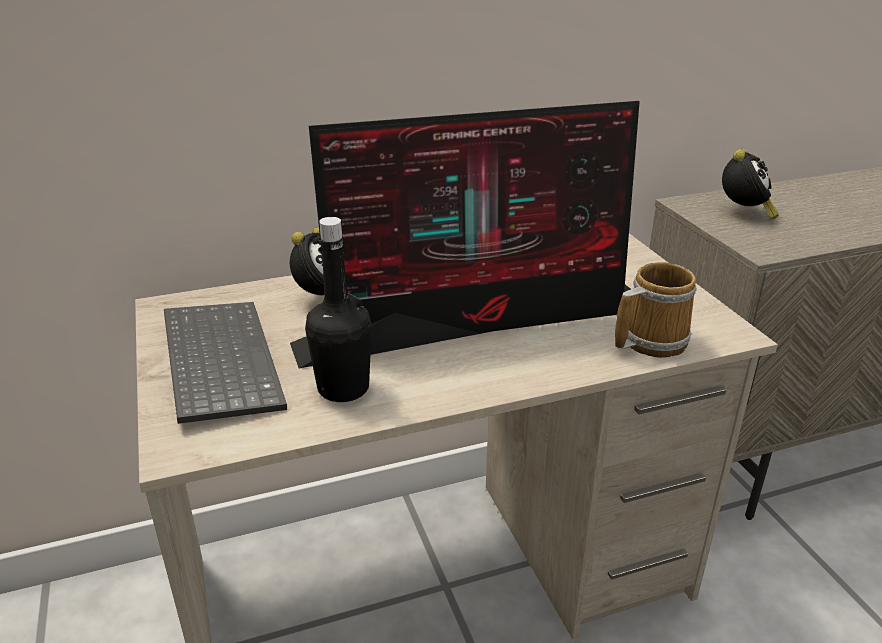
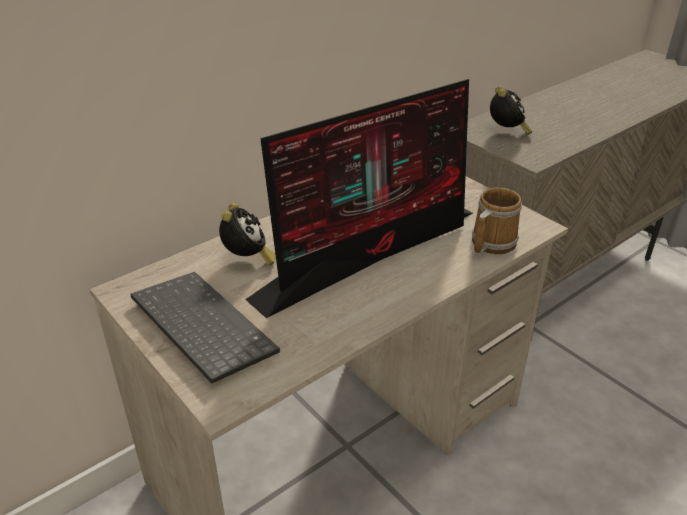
camera: 20 degrees left, 5 degrees up
black bottle [305,217,372,402] -> none

